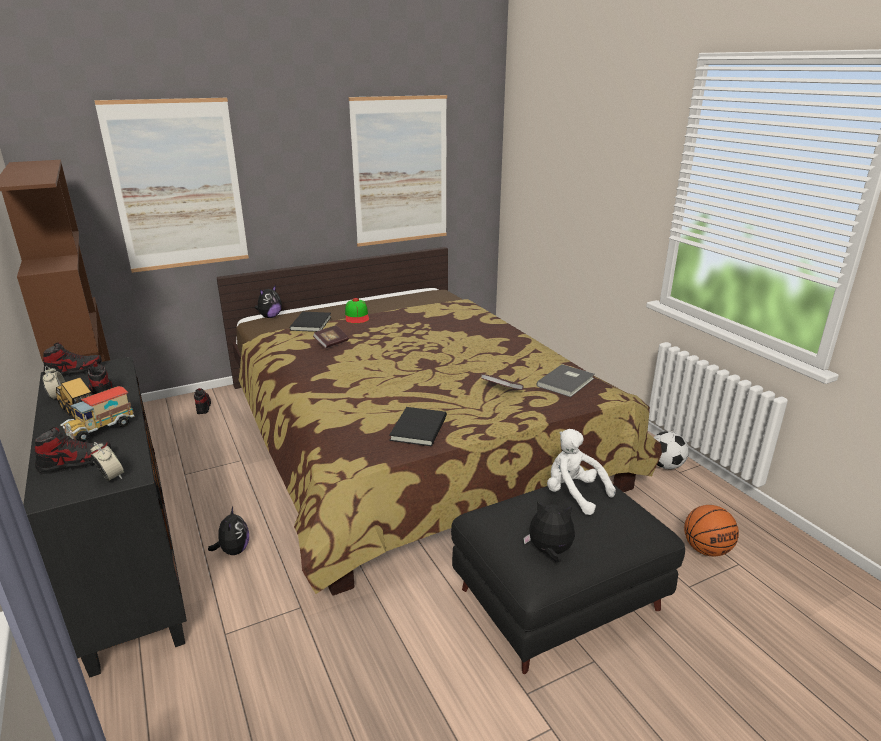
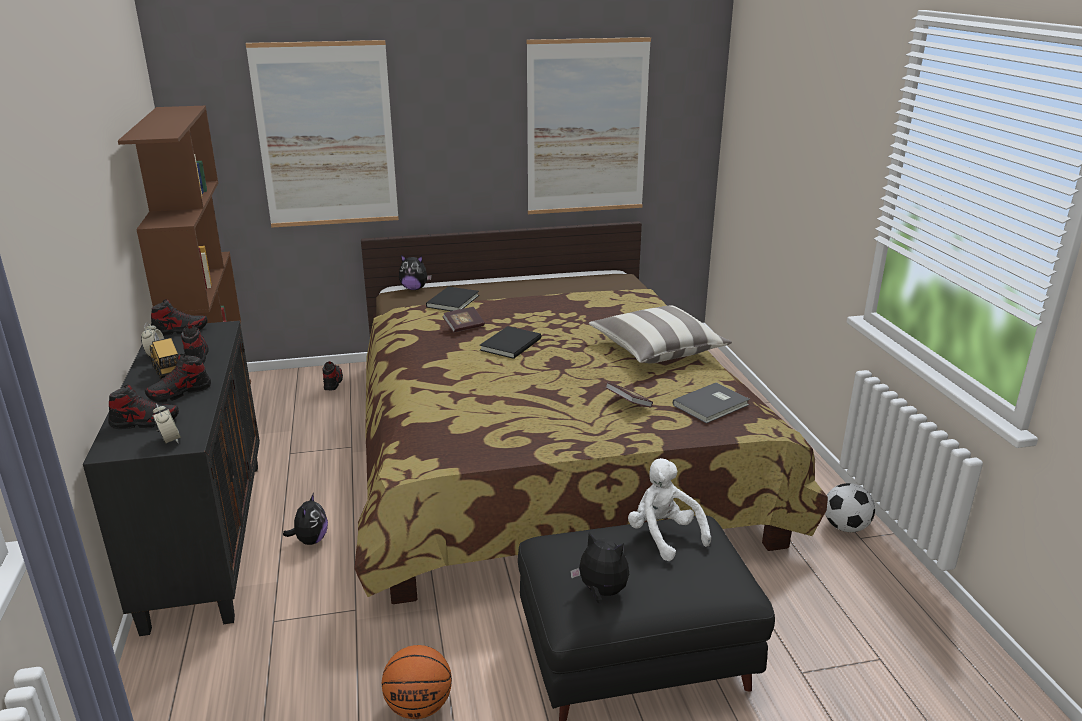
camera: 15 degrees right, 0 degrees up
toy truck [60,386,135,442] -> shoe [145,354,211,403]
plush toy [255,285,282,318] -> plush toy turned 45 degrees clockwise [399,255,432,290]
cap [345,298,369,323] -> none
black book [389,407,447,446] -> black book moved to [479,326,541,359]
basketball [684,505,739,557] -> basketball moved to [382,645,452,719]
none -> pillow [589,305,732,363]

